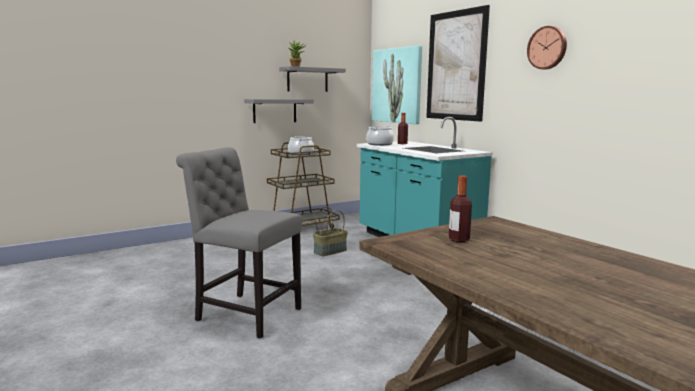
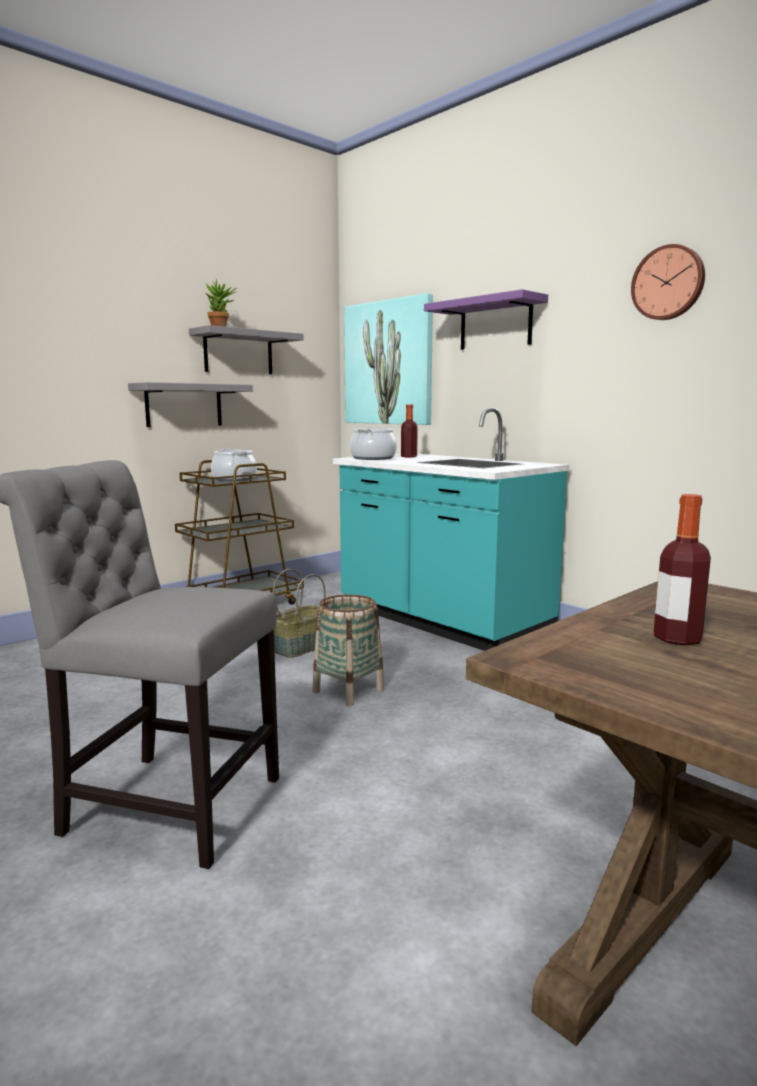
camera: 10 degrees left, 0 degrees up
picture [426,5,490,122] -> purple shelf [424,289,548,350]
none -> basket [313,594,384,706]

